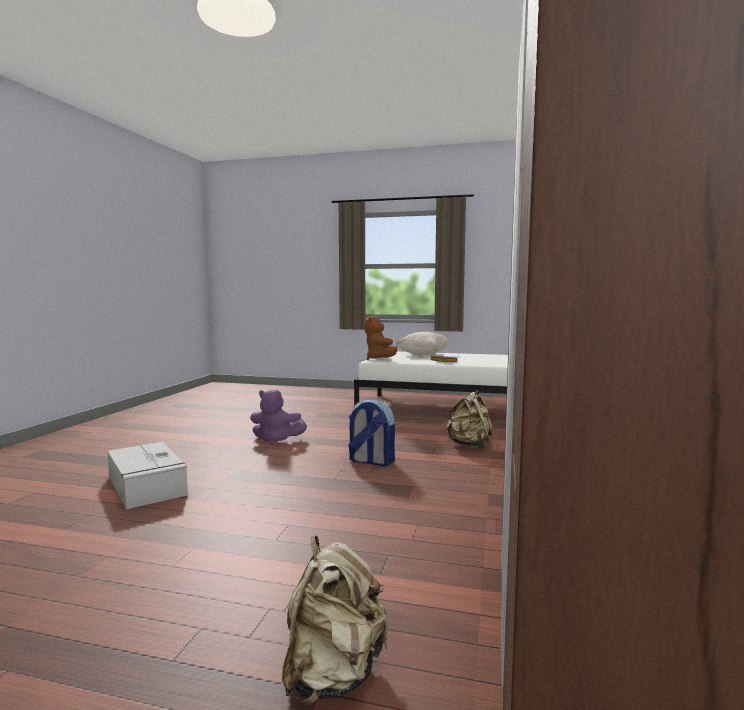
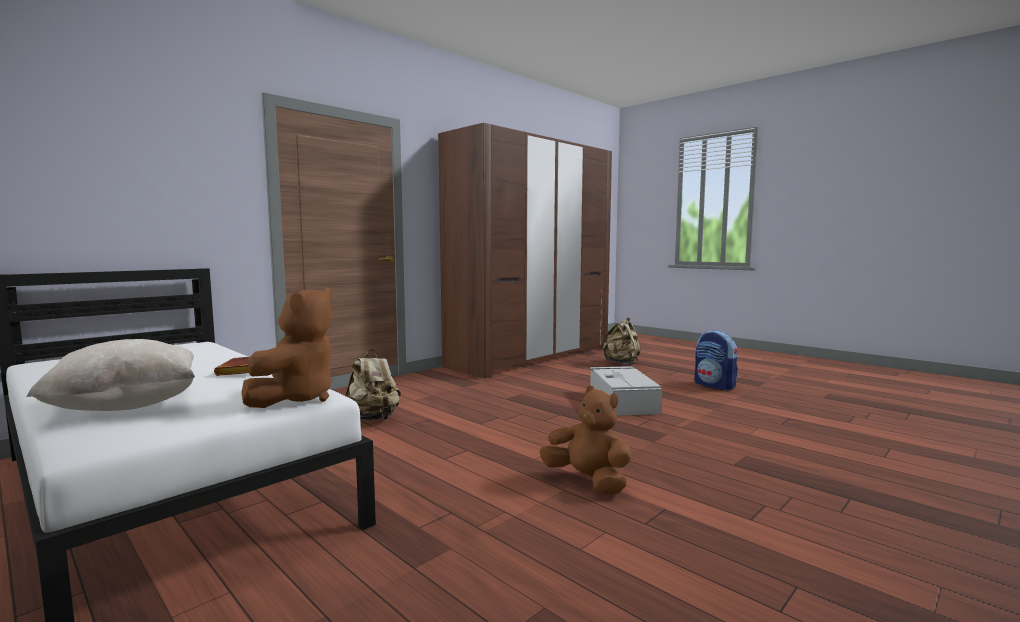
camera: 150 degrees left, 0 degrees up
grey storage box [107,442,188,509] -> grey storage box moved to [590,366,662,416]
purple plush toy [250,390,307,445] -> brown plush toy [540,386,631,494]
backpack [348,399,395,466] -> backpack moved to [694,330,738,390]

